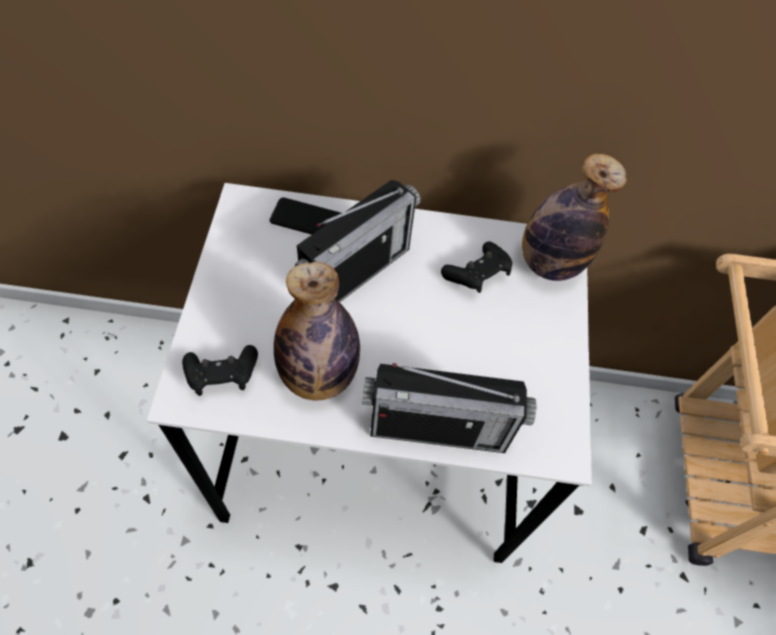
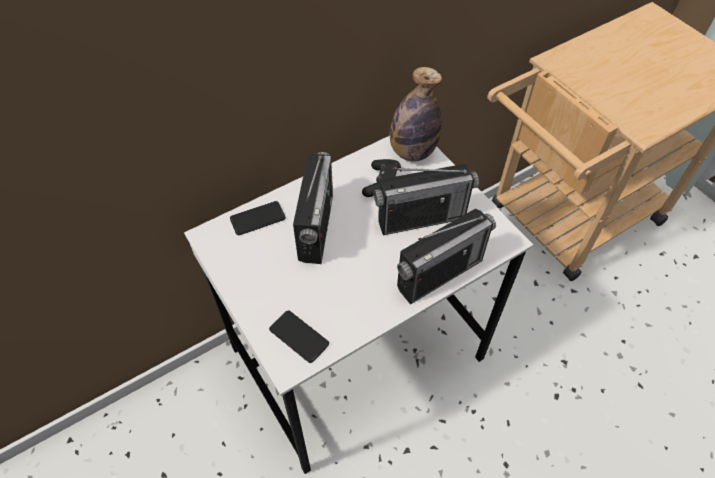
camera: 35 degrees left, 5 degrees down
black game controller [182,345,258,396] -> phone [269,311,329,363]
bottle [274,262,360,400] -> none
none -> radio [374,164,479,235]

